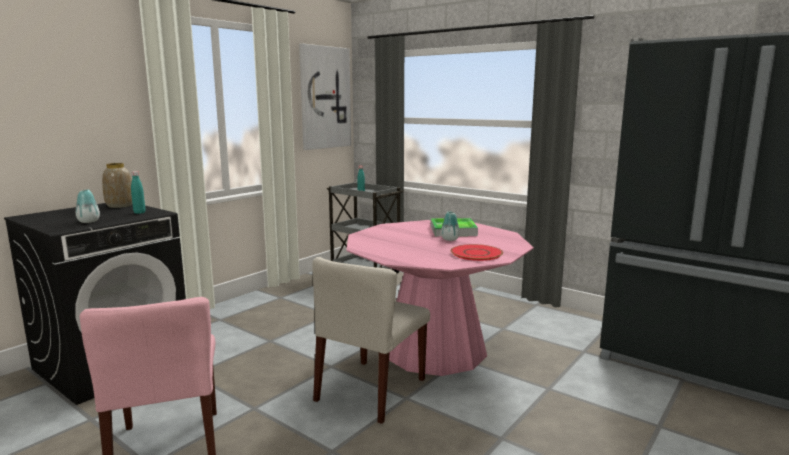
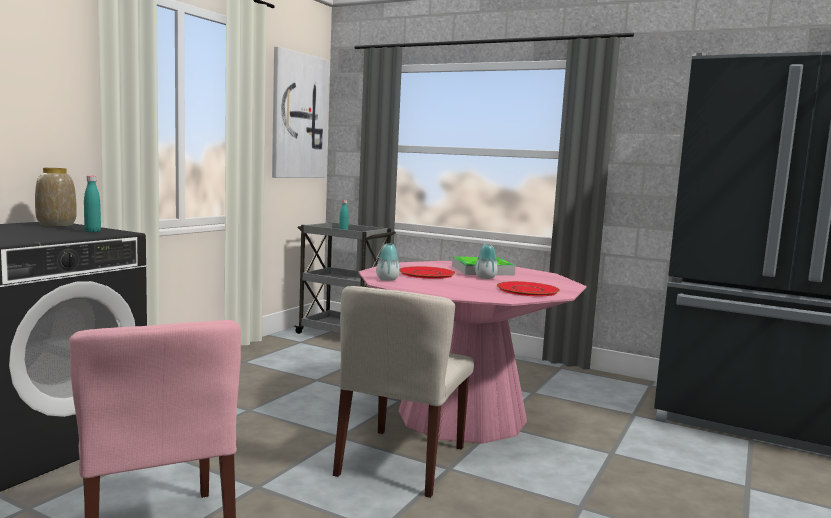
camera: 10 degrees left, 5 degrees down
vase [76,189,100,223] -> vase moved to [376,244,400,281]
none -> red plate [400,266,455,279]

